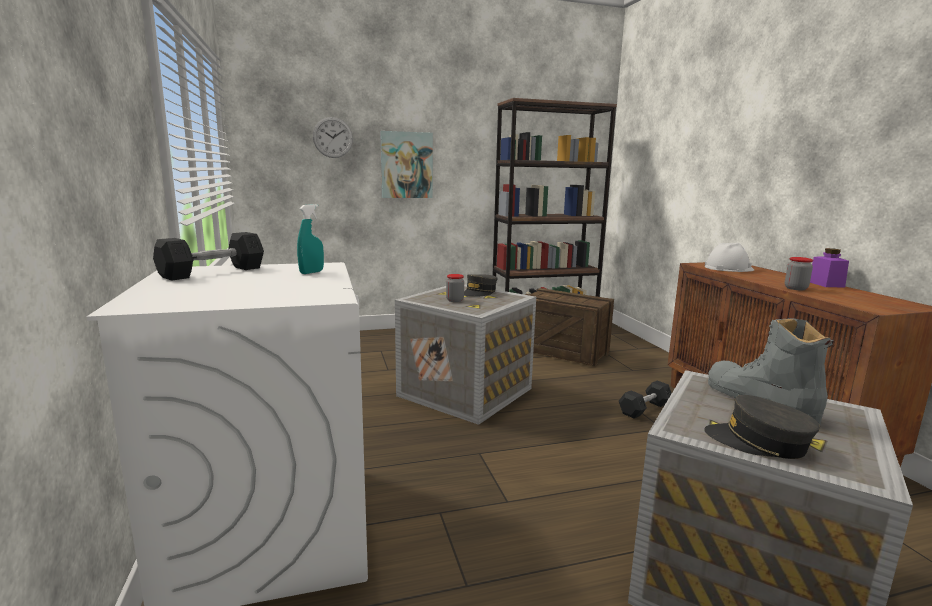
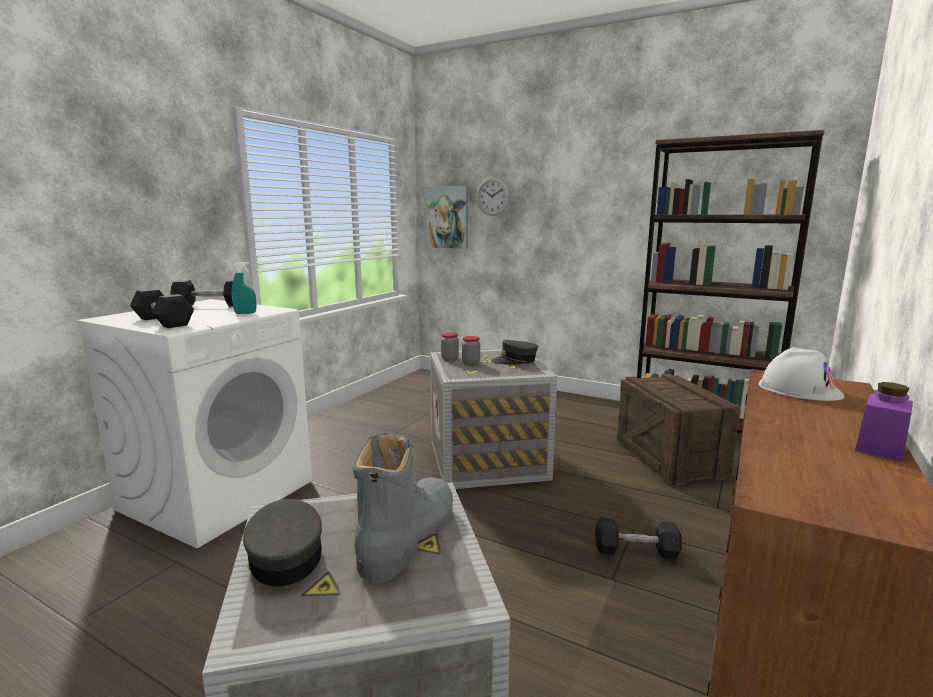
camera: 45 degrees right, 0 degrees up
picture [380,131,433,198] -> picture moved to [424,186,468,249]
jar [785,257,813,290] -> jar moved to [441,332,459,361]
none -> black dumbbell [130,289,194,328]

